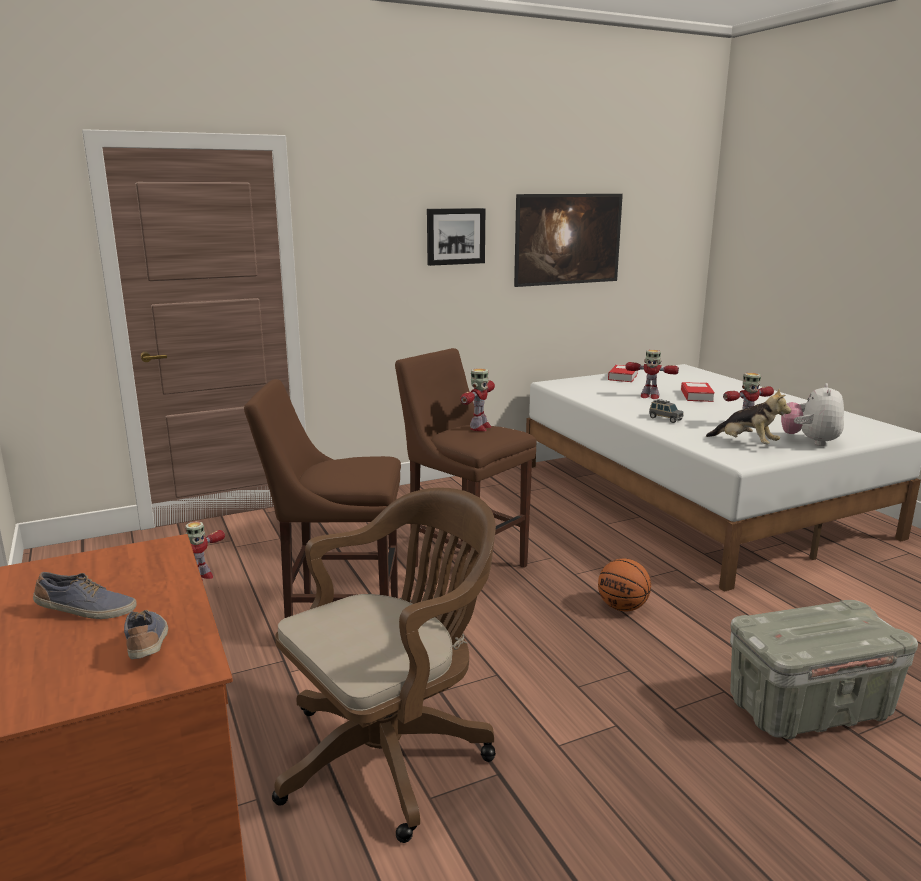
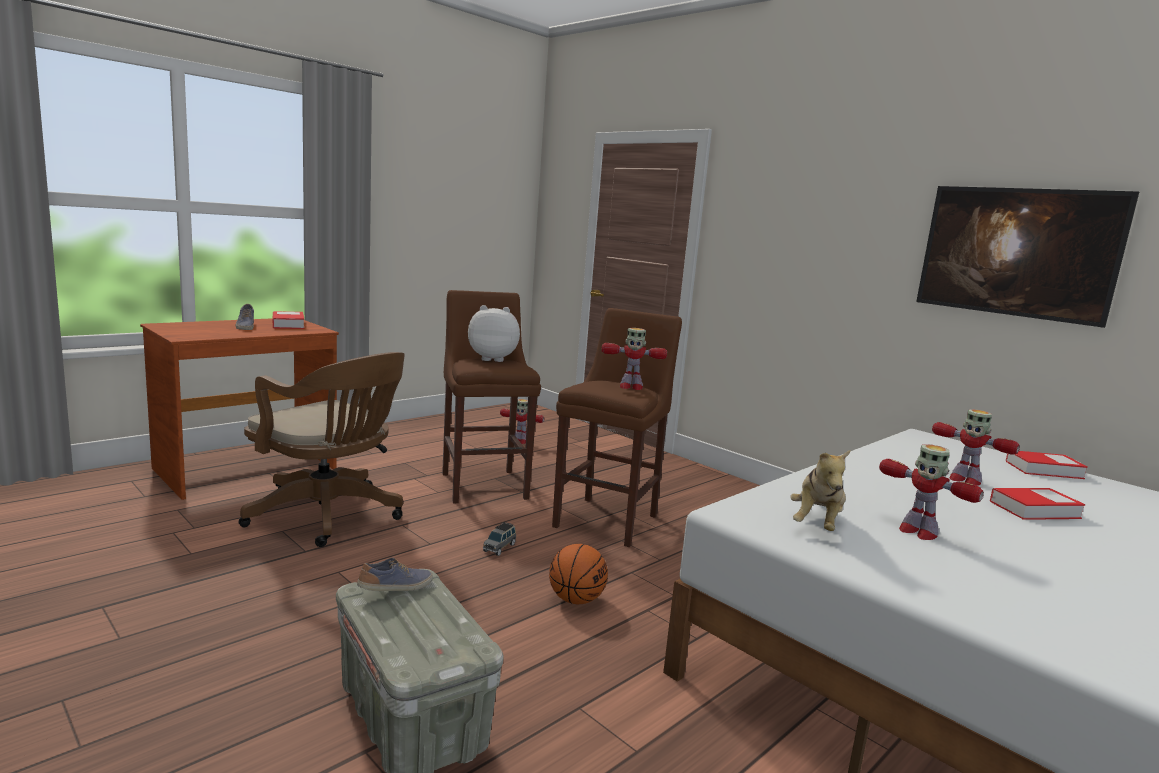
camera: 70 degrees right, 5 degrees down
shoe [124,610,168,659] -> shoe moved to [357,558,433,591]
picture [427,208,485,266] -> none
toy robot [626,350,679,399] -> toy robot turned 45 degrees counterclockwise [932,409,1020,486]
grey toy car [649,399,684,423] -> grey toy car moved to [483,522,516,556]
plush toy [781,383,844,446] -> plush toy moved to [468,305,520,362]
none -> book [273,311,304,329]

